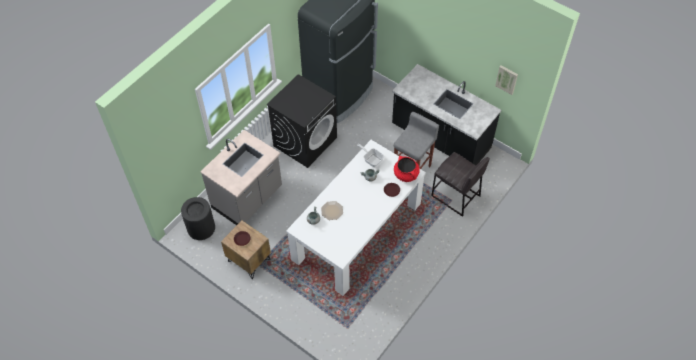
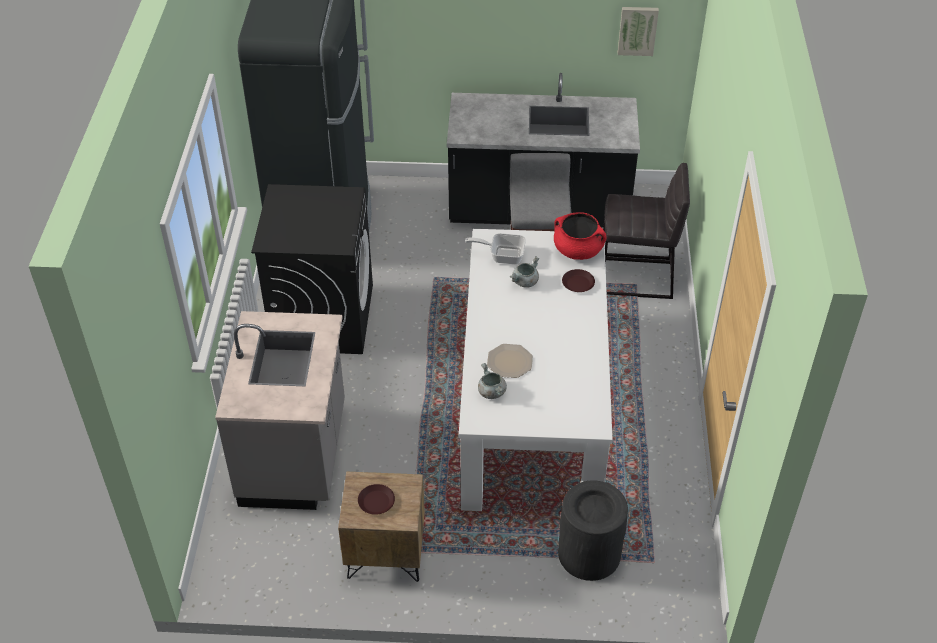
camera: 35 degrees left, 10 degrees down
black trash can [181,197,215,240] -> black trash can moved to [558,480,628,581]

